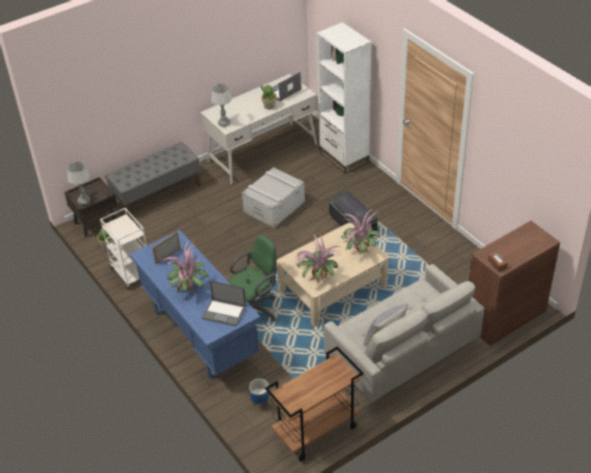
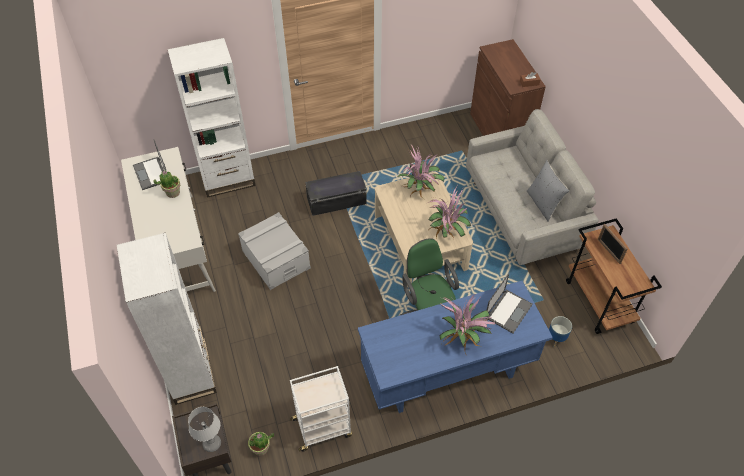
camera: 75 degrees left, 10 degrees up
grey bench [105,142,201,217] -> white bookcase [117,233,217,405]
picture frame [153,232,180,264] -> picture frame moved to [598,224,628,264]
table lamp [211,84,232,127] -> none

